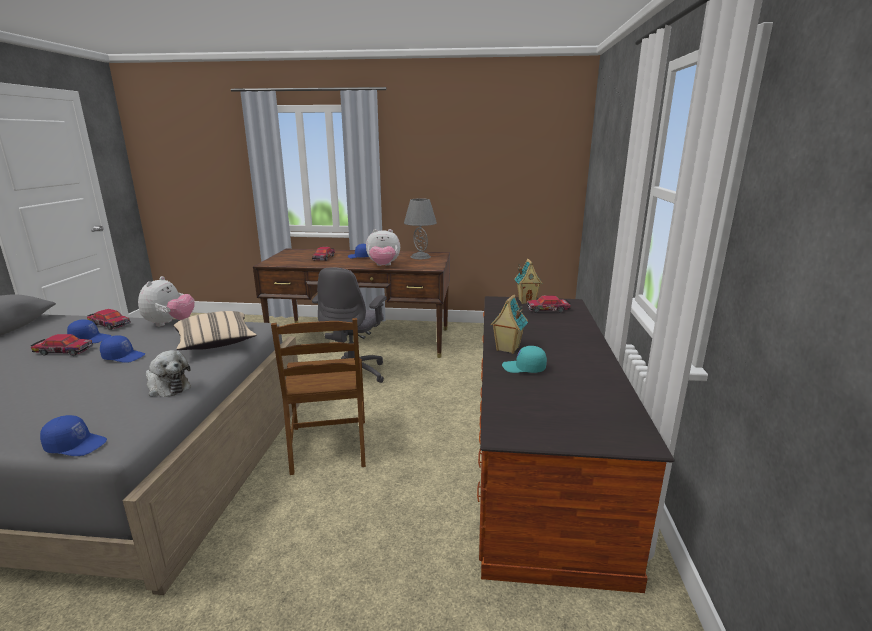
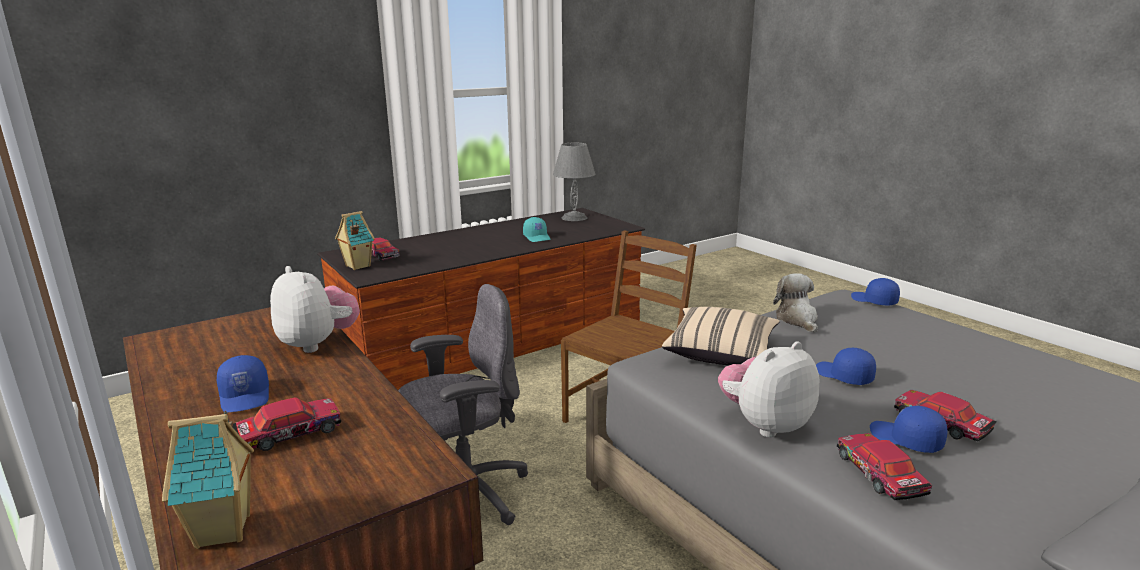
camera: 130 degrees left, 0 degrees up
grey table lamp [404,198,437,259] -> grey table lamp moved to [553,143,595,221]
toy house [490,295,528,354] -> toy house moved to [162,411,254,549]

